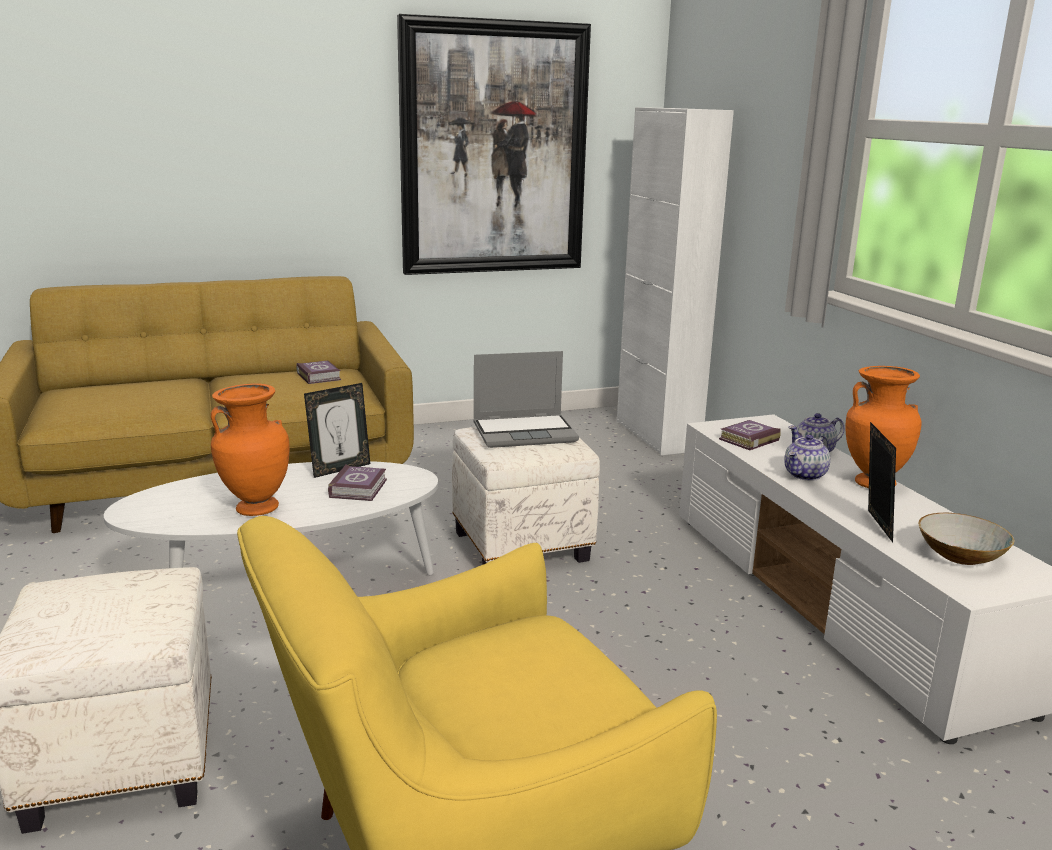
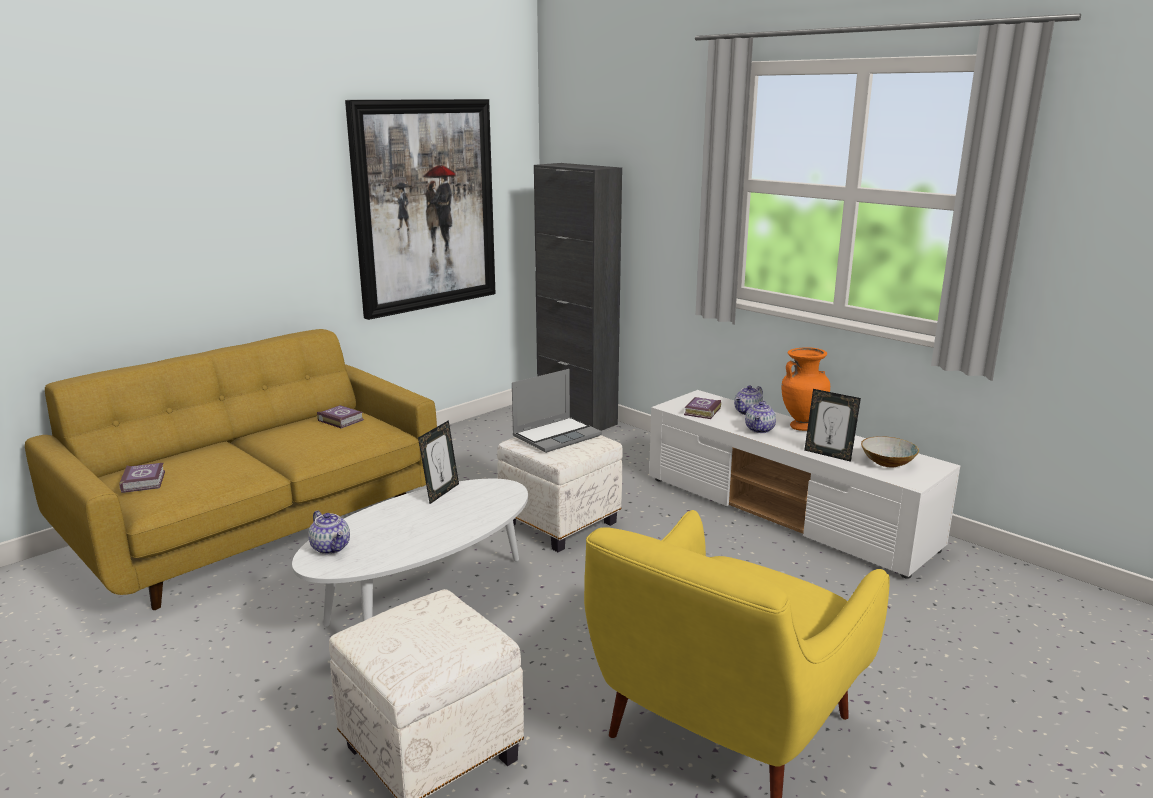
camera: 25 degrees left, 0 degrees up
orange vase [211,383,290,516] -> none
book [328,465,387,501] -> book moved to [119,463,165,493]
white cabinet [617,107,734,455] -> black cabinet [534,163,622,431]
picture frame [868,422,896,542] -> picture frame turned 150 degrees clockwise [804,389,861,462]
none -> teapot [308,510,350,554]

